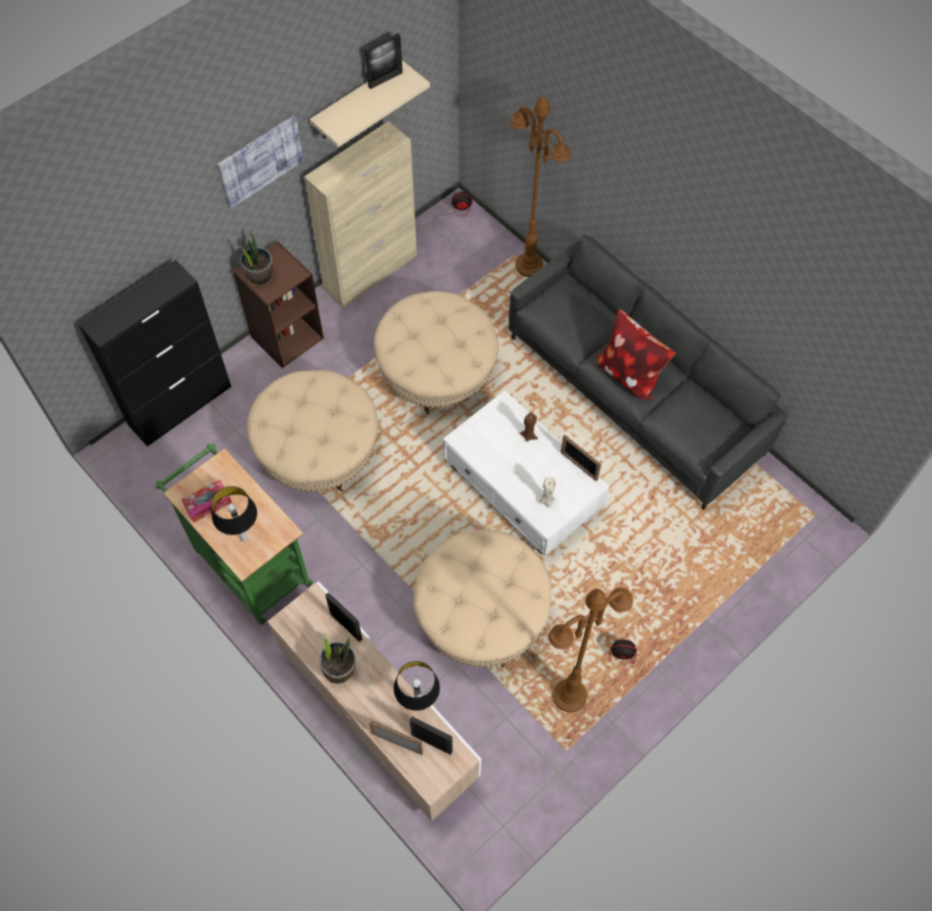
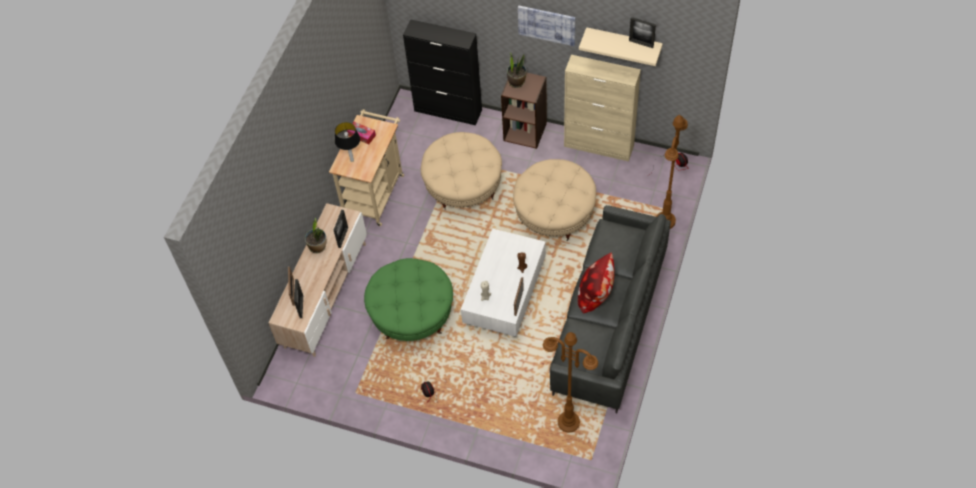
camera: 65 degrees right, 5 degrees down
green cart [155,443,313,625] -> beige cart [329,109,404,226]
table lamp [394,661,440,711] -> none
beige ottoman [413,530,551,668] -> green ottoman [364,258,453,341]
brown floor lamp [549,587,633,713] -> brown floor lamp moved to [543,332,598,433]

